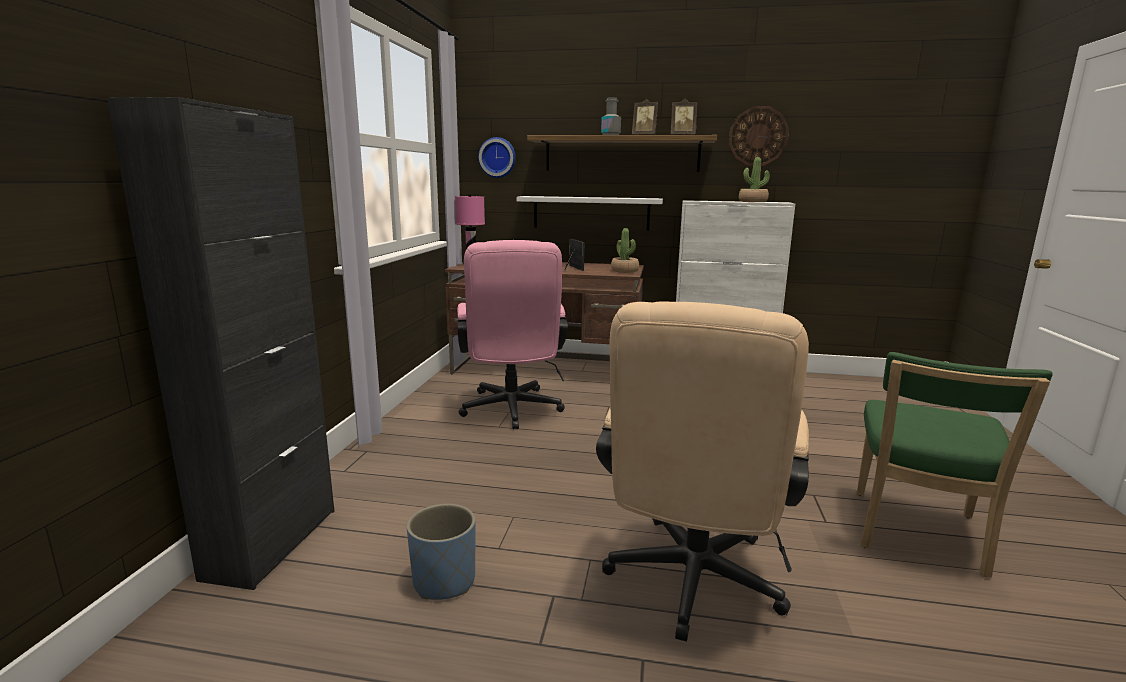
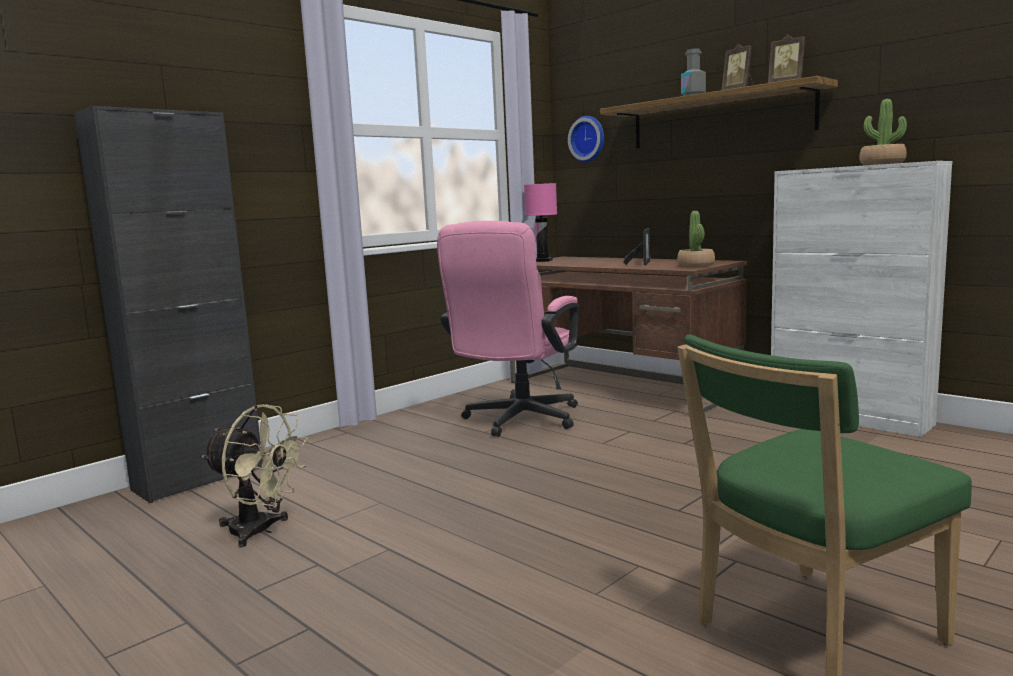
camera: 35 degrees right, 5 degrees down
blue planter [407,504,476,600] -> beige fan [202,404,308,547]
white shelf [517,196,663,231] -> none
beige office chair [596,302,809,642] -> none
wall clock [729,106,789,166] -> none

